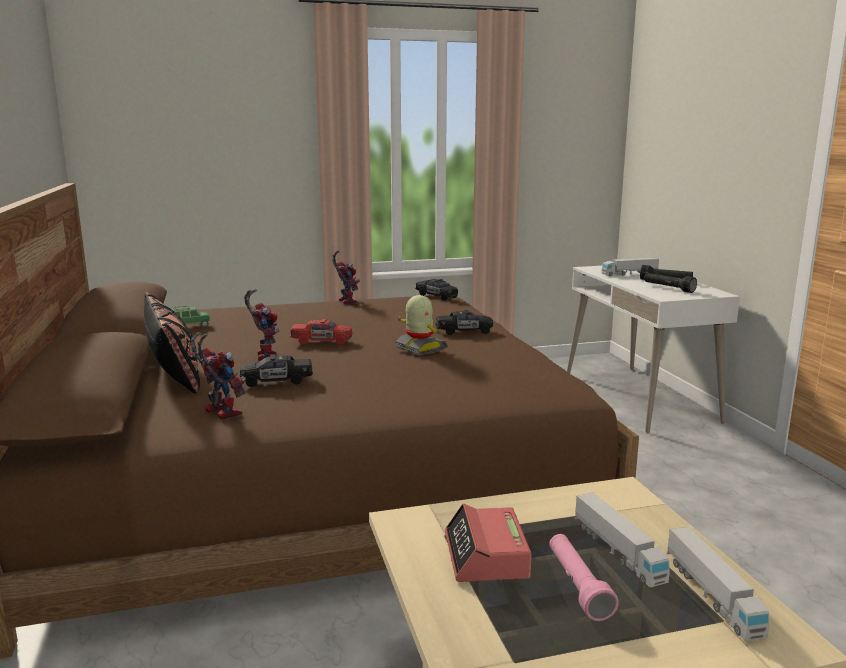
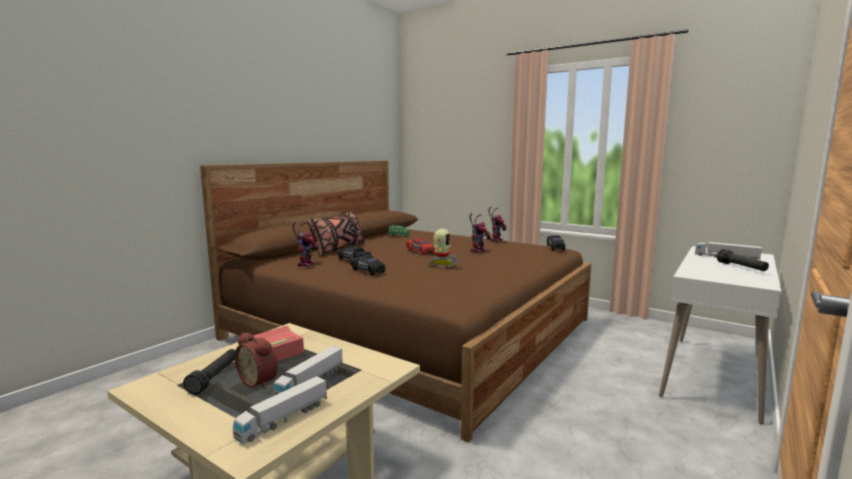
camera: 50 degrees right, 5 degrees down
toy robot [244,289,279,361] -> toy robot moved to [469,213,491,253]
black toy car [435,310,493,335] -> black toy car moved to [350,255,385,275]
pink flashlight [549,534,619,621] -> alarm clock [235,332,278,389]
black flashlight [644,273,697,293] -> black flashlight moved to [183,349,236,395]

